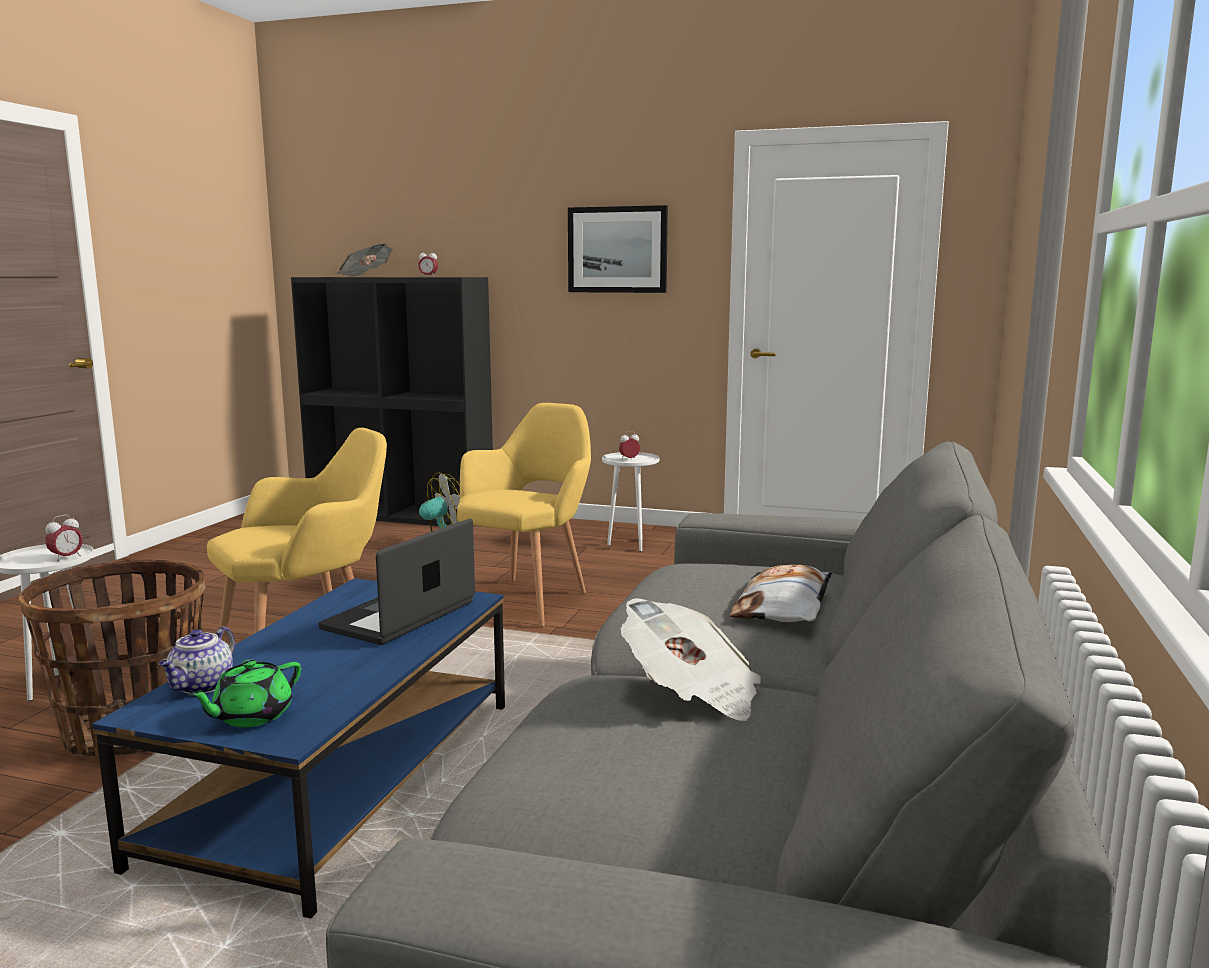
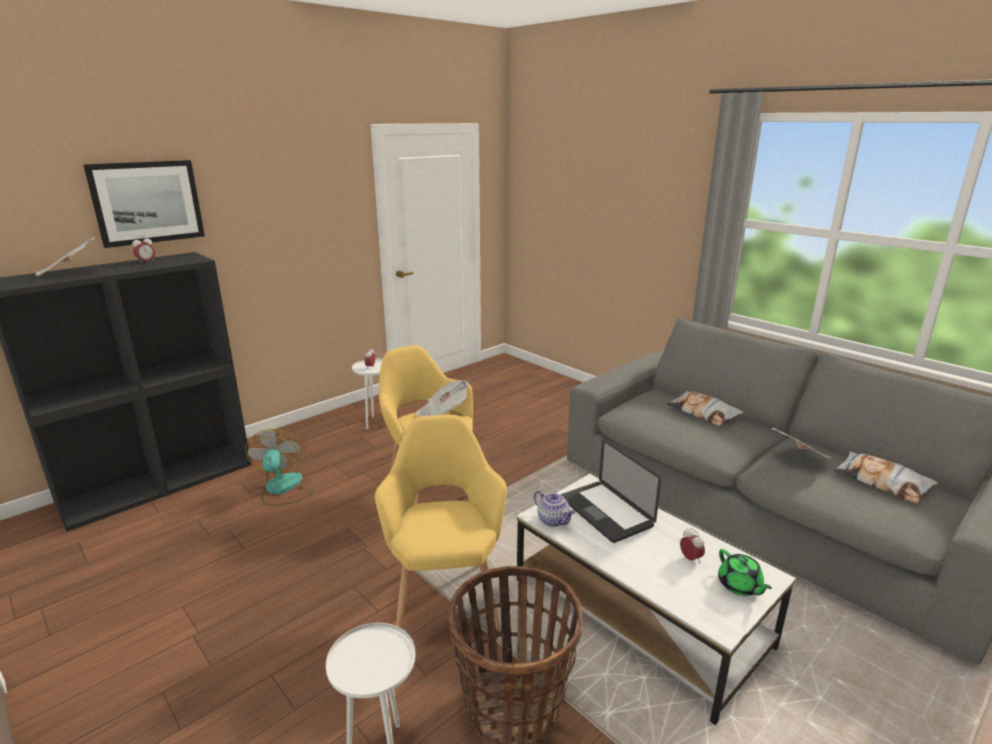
camera: 60 degrees left, 10 degrees up
alarm clock [45,515,83,562] -> alarm clock moved to [680,528,705,563]
blue coffee table [92,579,505,919] -> white coffee table [517,474,796,725]
teapot [159,627,235,694] -> teapot moved to [534,490,575,527]
picture [568,205,668,293] -> picture moved to [83,160,205,248]
none -> newspaper [416,381,469,417]
none -> pillow [834,451,938,504]

